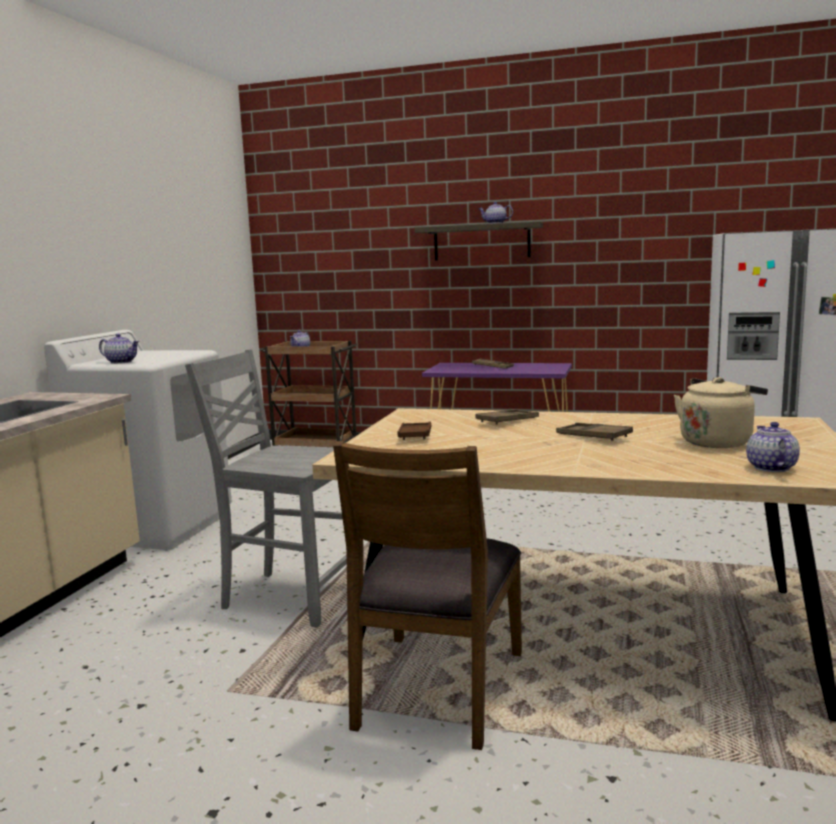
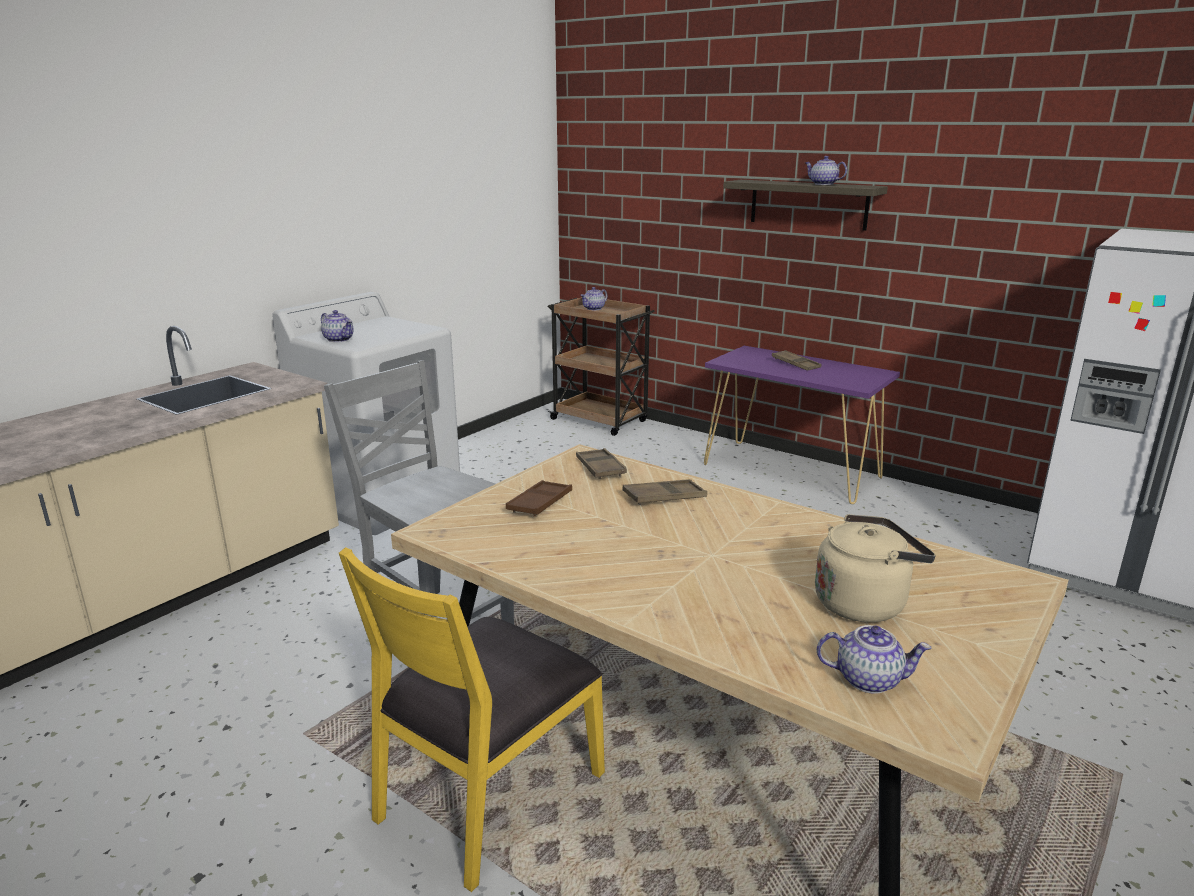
camera: 20 degrees right, 10 degrees up
brown chair [333,441,522,750] -> yellow chair [339,547,605,892]
brown tray [556,423,633,441] -> brown tray moved to [576,448,627,479]
teapot [746,422,800,472] -> teapot turned 75 degrees clockwise [817,625,931,694]

